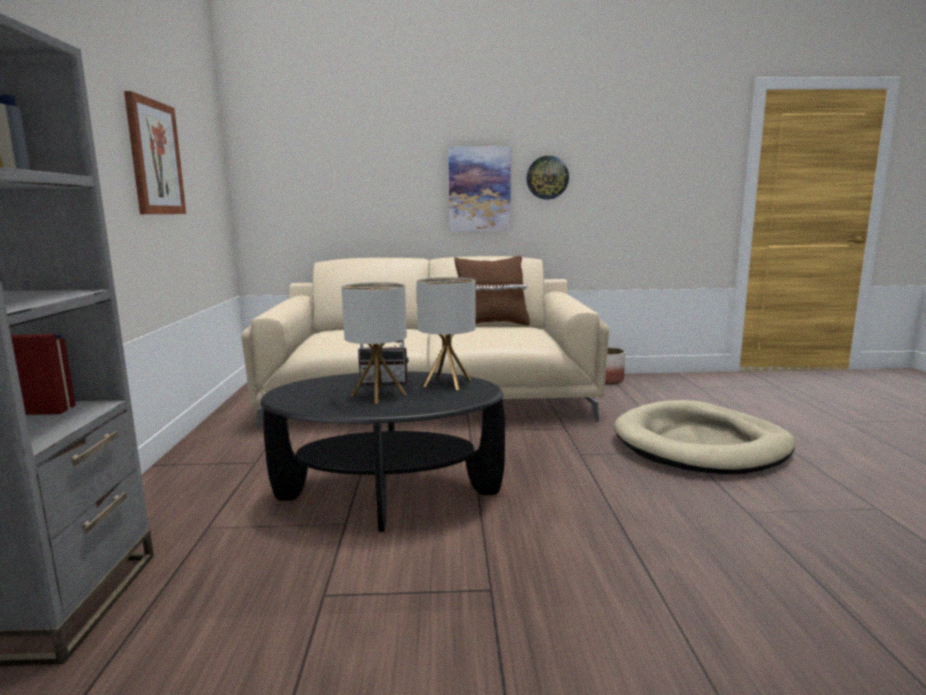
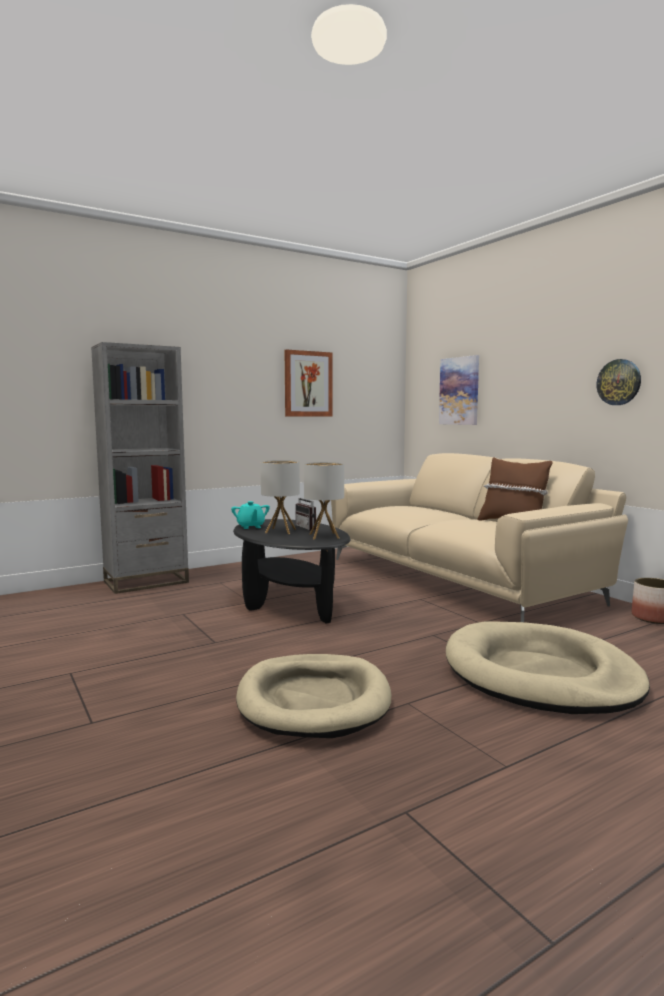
camera: 60 degrees right, 5 degrees down
picture [448,146,511,231] -> picture moved to [439,355,479,425]
none -> turquoise teapot [231,501,270,529]
none -> beige dog bed [236,654,391,738]

